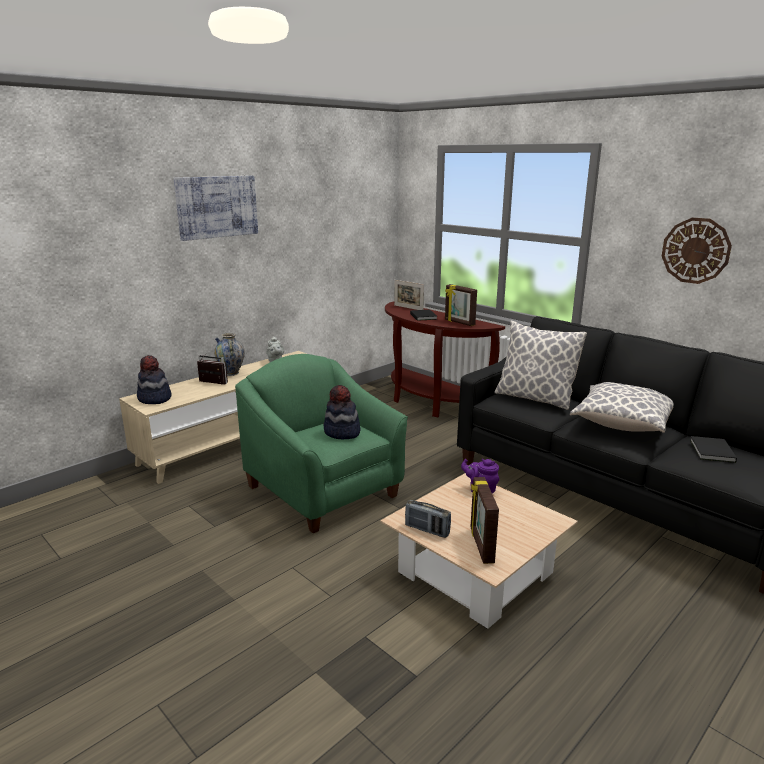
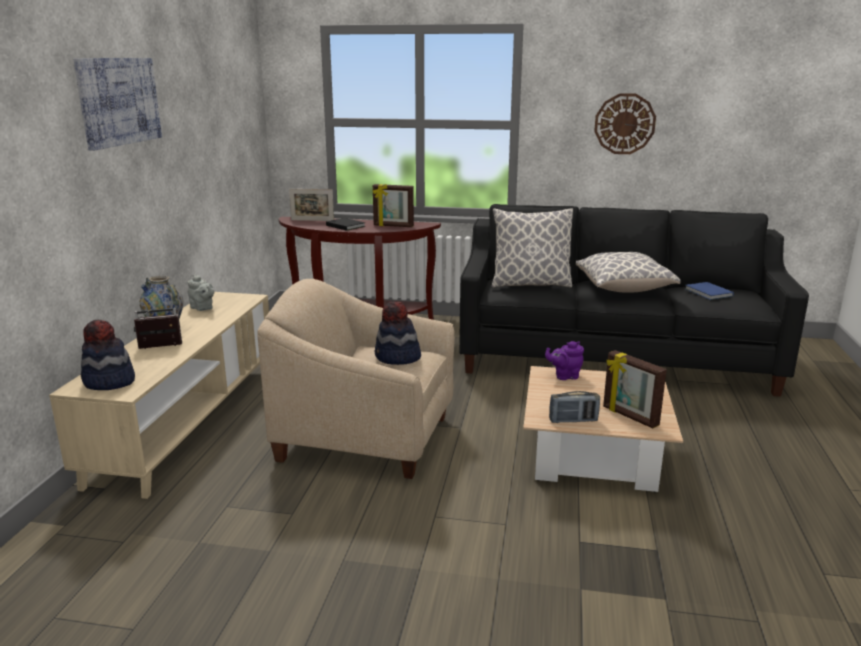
camera: 35 degrees left, 0 degrees up
green armchair [235,354,408,533] -> beige armchair [257,279,455,479]
black book [690,436,737,463] -> blue book [685,282,734,300]

